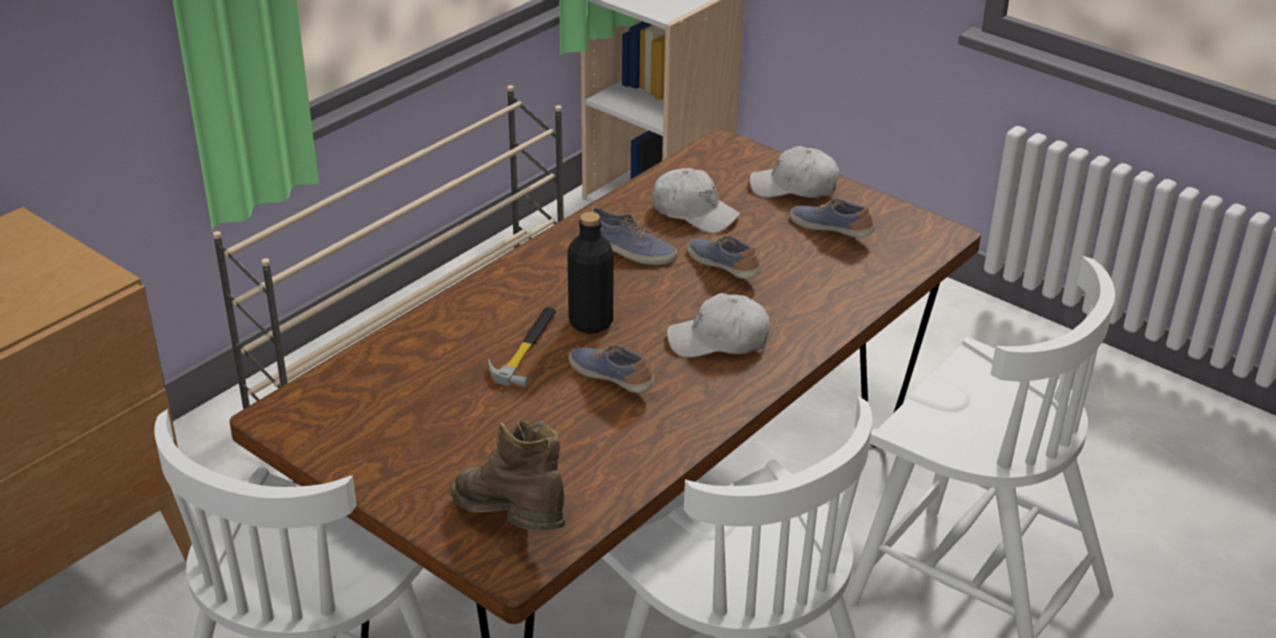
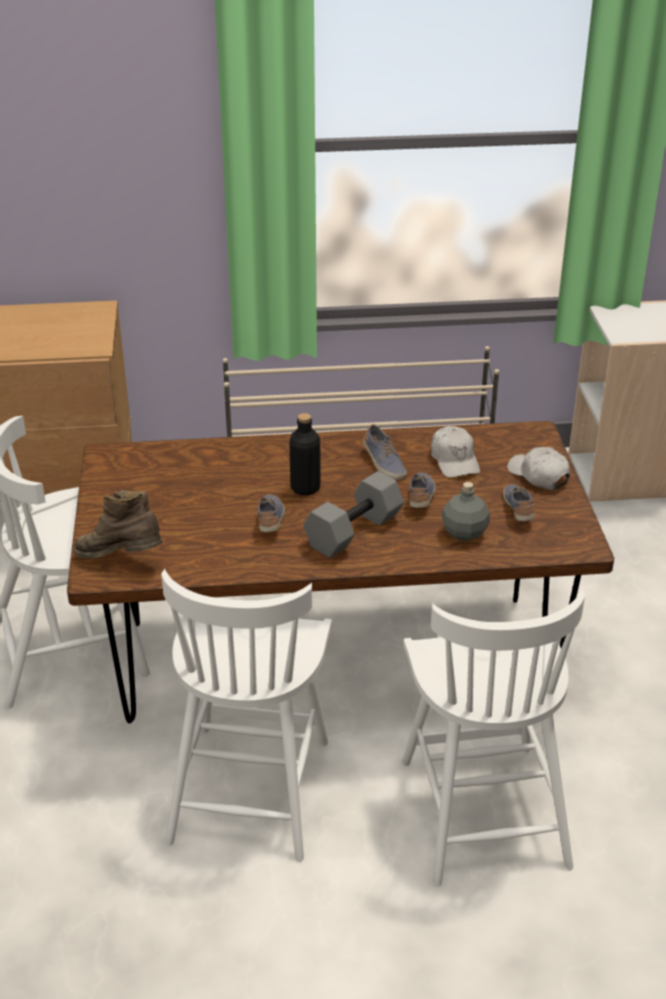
camera: 45 degrees right, 0 degrees up
brown boot [450,419,565,531] -> brown boot turned 75 degrees counterclockwise [73,490,163,559]
hammer [488,307,556,387] -> none
white cap [667,293,770,357] -> grey dumbbell [303,471,404,558]
none -> grey bottle [442,482,490,541]

